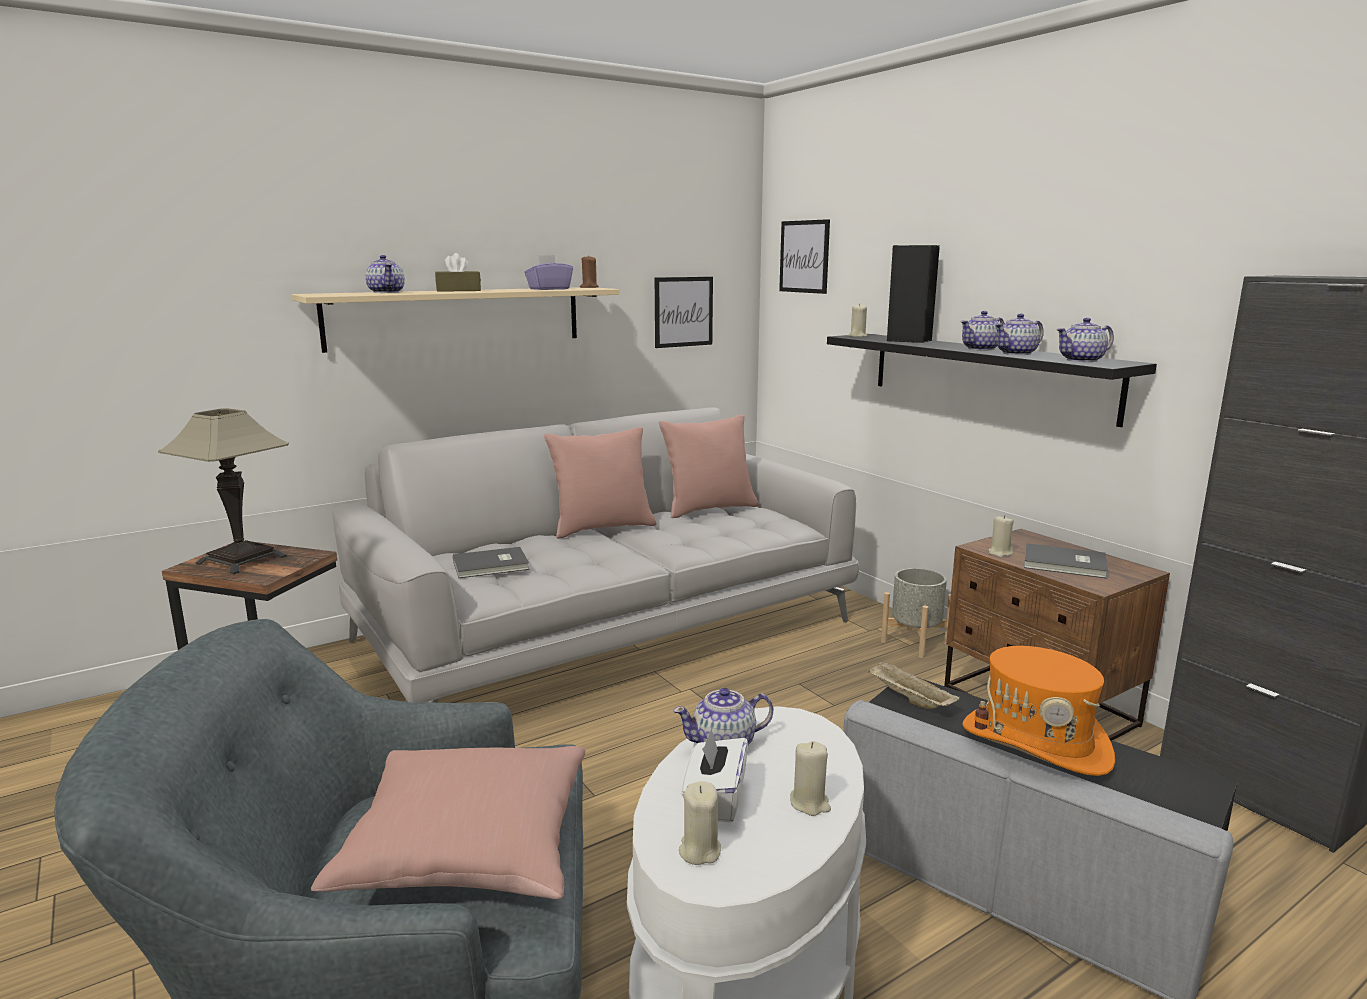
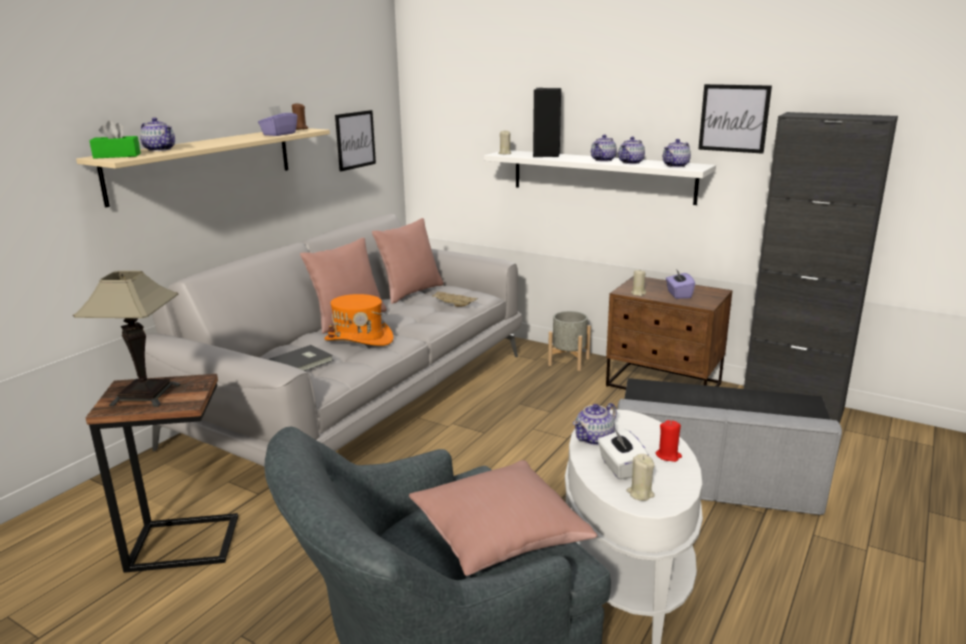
camera: 25 degrees left, 5 degrees up
brown tissue box [435,253,481,292] -> none
picture [779,219,830,294] -> picture moved to [698,84,772,154]
beige candle [790,741,831,816] -> red candle [656,420,682,462]
black shelf [827,334,1157,427] -> white shelf [484,150,716,205]
beige tray [866,660,960,709] -> beige tray moved to [432,291,478,307]
orange hat [963,646,1115,776] -> orange hat moved to [324,294,393,346]
grey book [1024,543,1109,579] -> purple tissue box [666,269,695,299]
none -> green tissue box [90,120,141,159]

